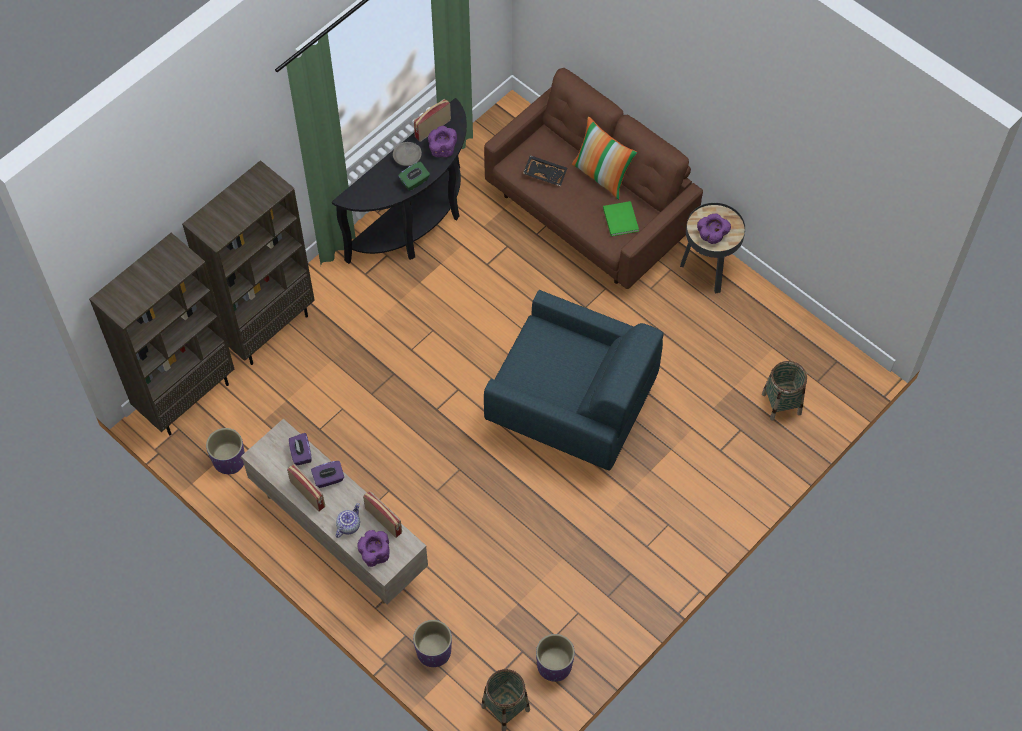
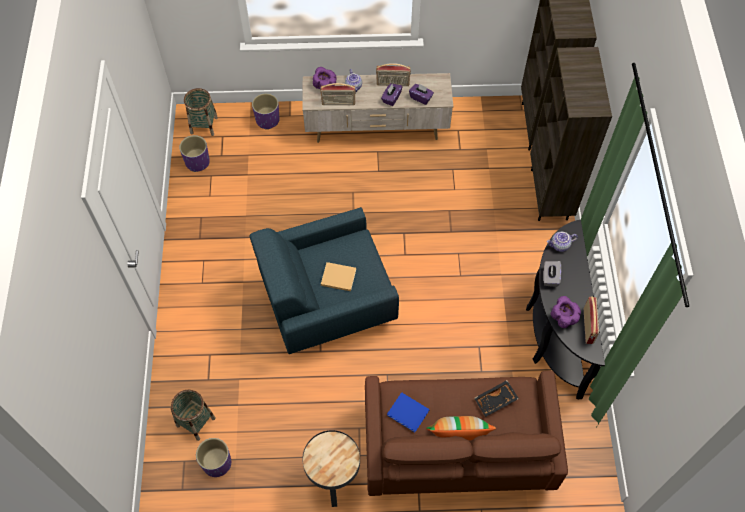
camera: 135 degrees right, 0 degrees up
purple planter [206,428,245,474] -> purple planter moved to [196,438,231,477]
grey bowl [393,142,422,166] -> none
green tissue box [398,161,430,191] -> grey tissue box [544,261,561,287]
green book [603,201,639,236] -> blue book [387,392,429,432]
purple bowl [697,213,731,244] -> none
none -> beige book [321,262,356,291]
none -> teapot [547,232,578,252]

